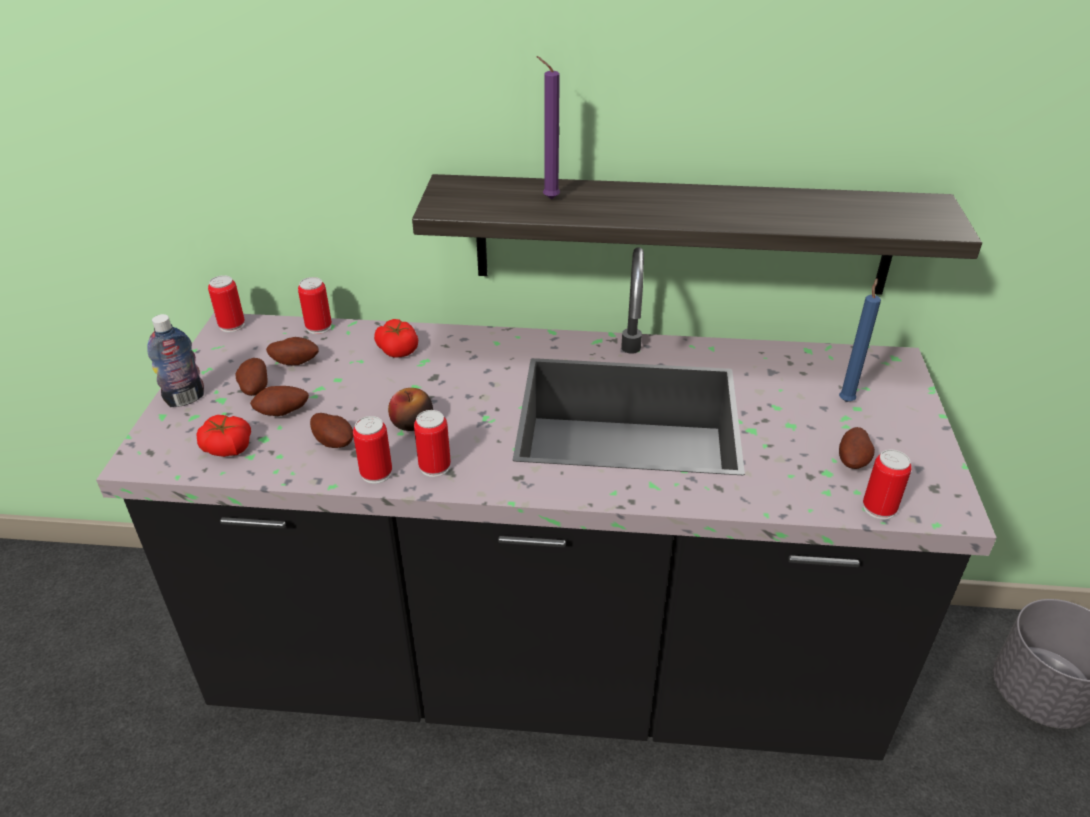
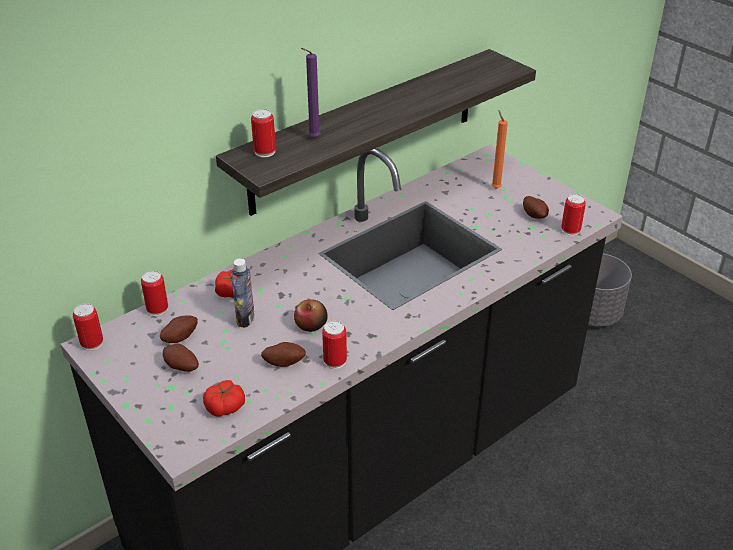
camera: 45 degrees left, 0 degrees up
bottle [147,314,204,407] -> bottle moved to [231,258,255,328]
potato [250,386,309,416] -> none
can [414,410,451,477] -> can moved to [251,109,276,157]
blue candle [839,278,881,402] -> orange candle [491,110,508,189]

